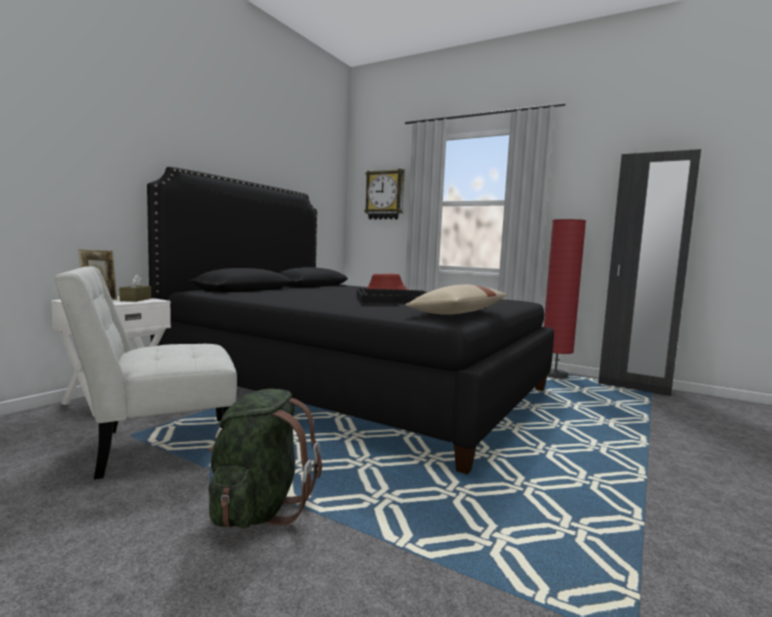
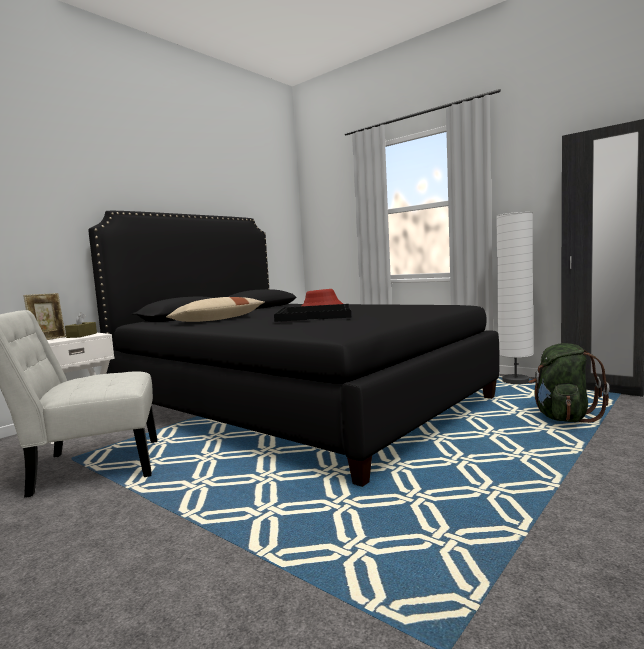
camera: 10 degrees right, 0 degrees up
green backpack [208,389,322,528] -> green backpack moved to [528,343,609,423]
wall clock [364,169,405,219] -> none
beige pillow [405,284,508,315] -> beige pillow moved to [166,297,264,322]
red floor lamp [544,219,586,379] -> white floor lamp [496,212,533,384]

